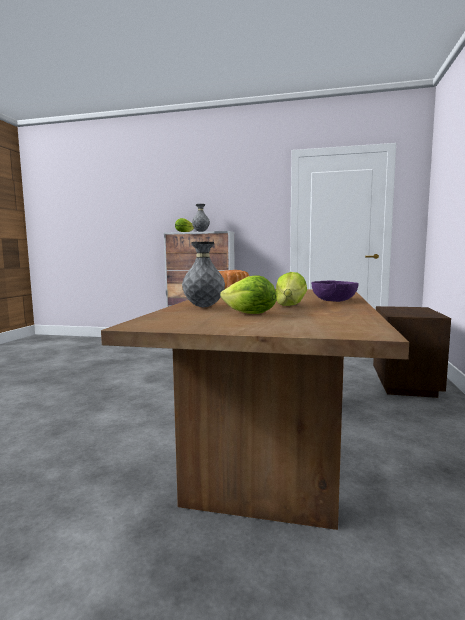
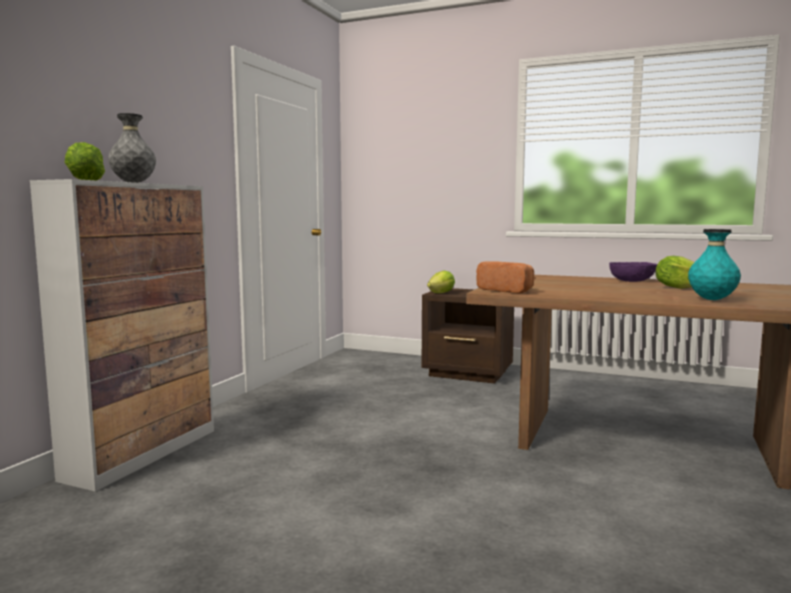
camera: 80 degrees left, 0 degrees up
grey vase [182,242,225,307] -> turquoise vase [688,229,741,300]
lettuce [220,275,277,314] -> lettuce moved to [427,271,455,293]

